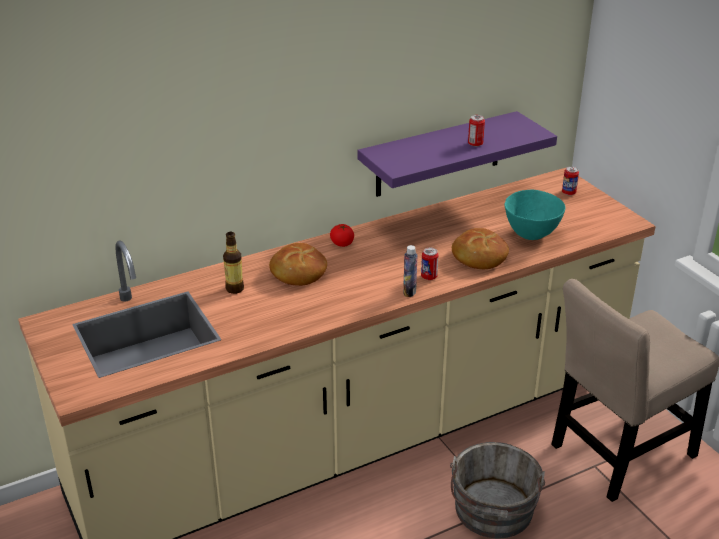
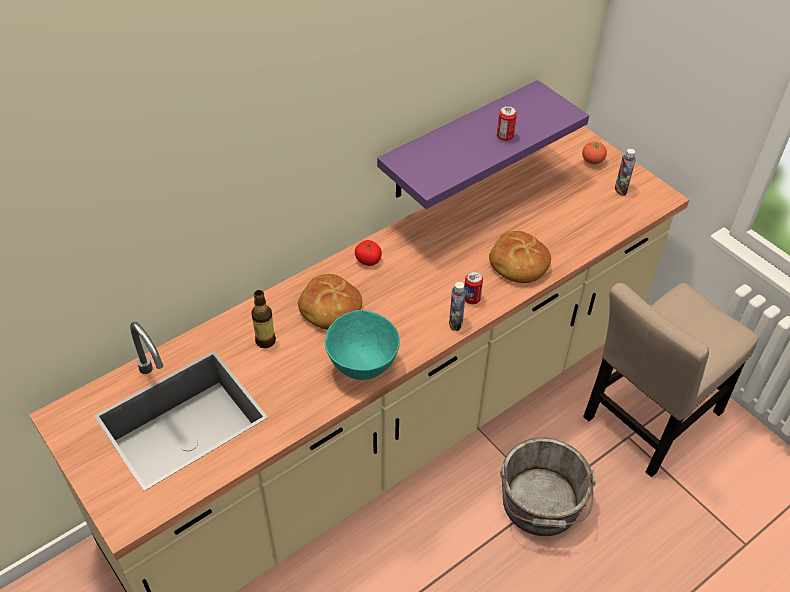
camera: 10 degrees left, 15 degrees up
turquoise bowl [504,190,565,240] -> turquoise bowl moved to [325,310,400,380]
can [562,166,579,195] -> tomato [582,141,607,164]
none -> bottle [615,149,635,196]

